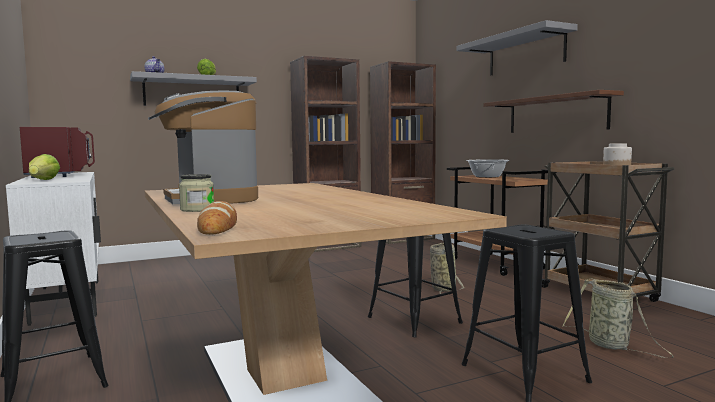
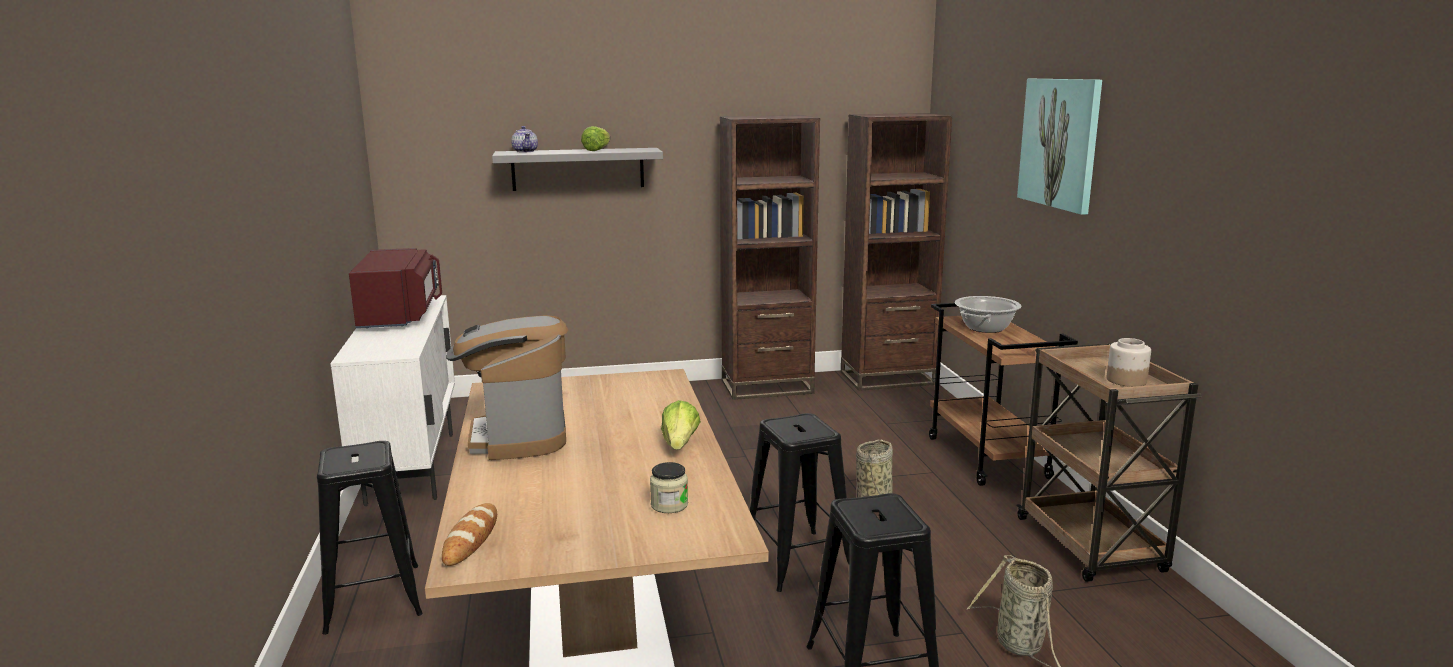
camera: 15 degrees right, 10 degrees up
lettuce [29,154,60,180] -> lettuce moved to [661,400,701,450]
jar [179,174,214,212] -> jar moved to [650,462,688,513]
grey shelf [457,20,578,75] -> picture [1017,79,1102,215]
brown shelf [483,90,624,133] -> none

